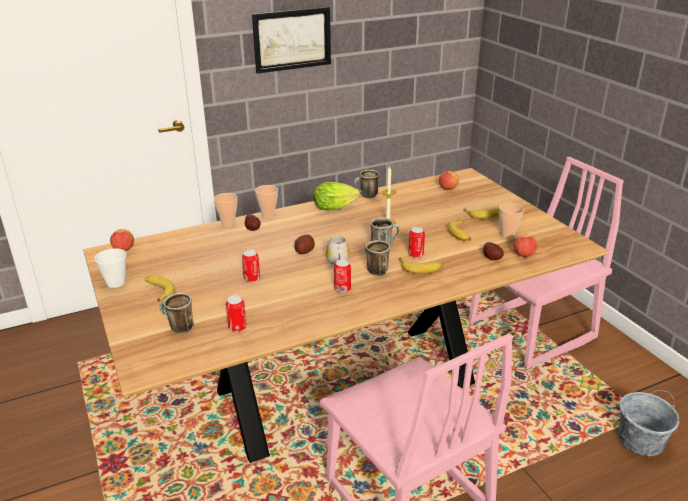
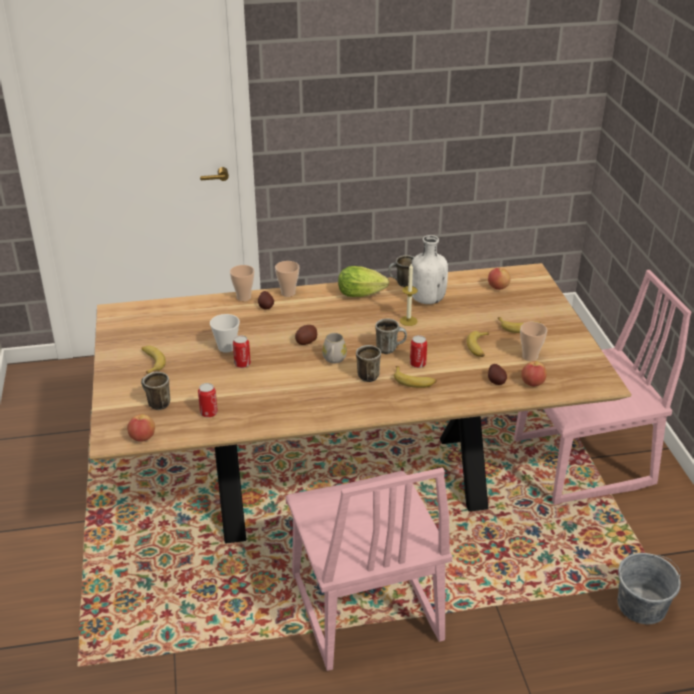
camera: 15 degrees right, 5 degrees up
cup [94,248,127,288] -> cup moved to [210,314,240,353]
apple [110,229,134,251] -> apple moved to [127,414,155,442]
picture [252,7,331,74] -> none
can [334,259,351,293] -> none
none -> white bottle [411,235,448,304]

